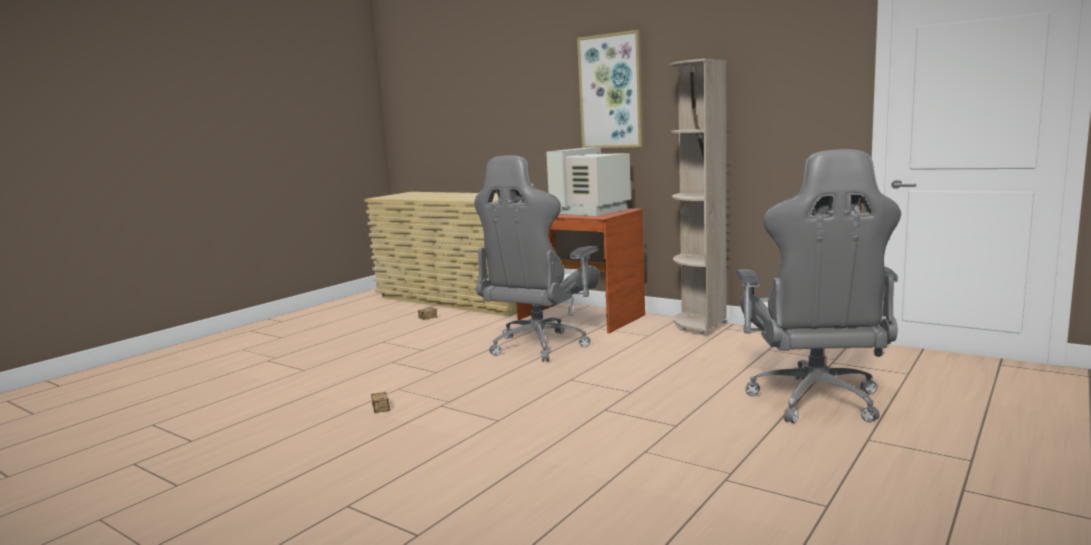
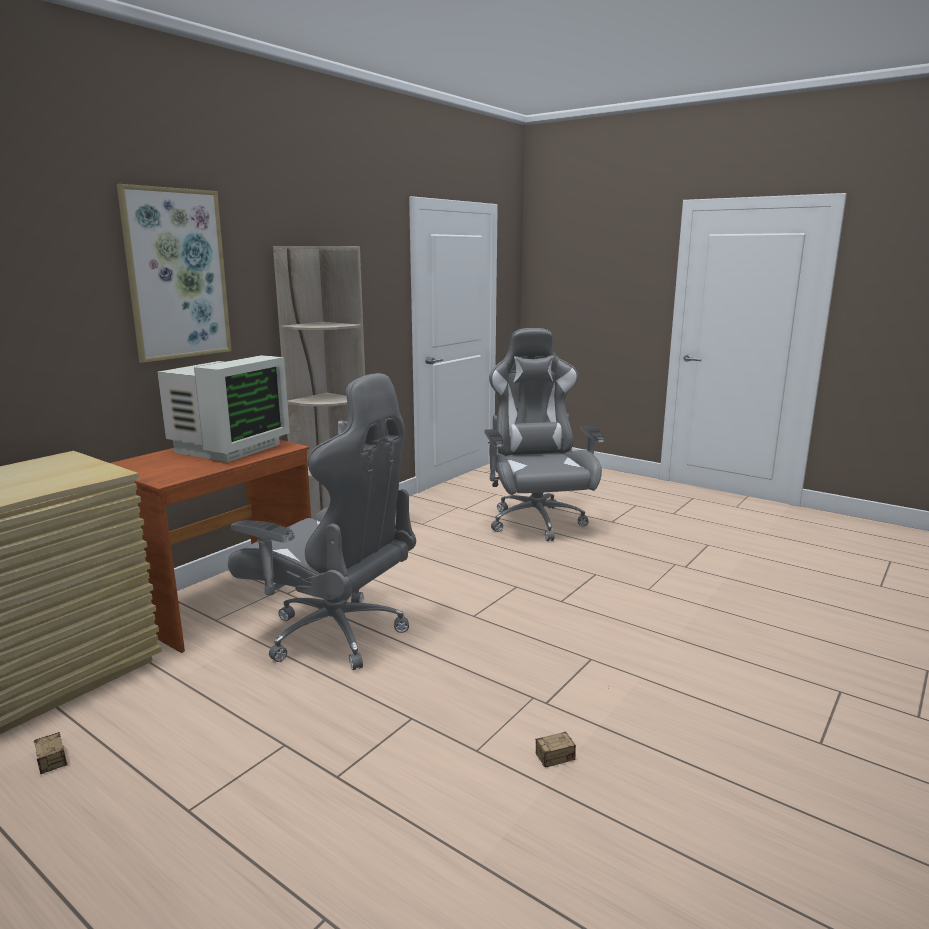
camera: 90 degrees left, 5 degrees up
monitor [546,147,631,216] -> monitor turned 105 degrees counterclockwise [157,355,290,462]
grey office chair [737,149,901,423] -> grey office chair turned 105 degrees counterclockwise [485,328,604,541]

